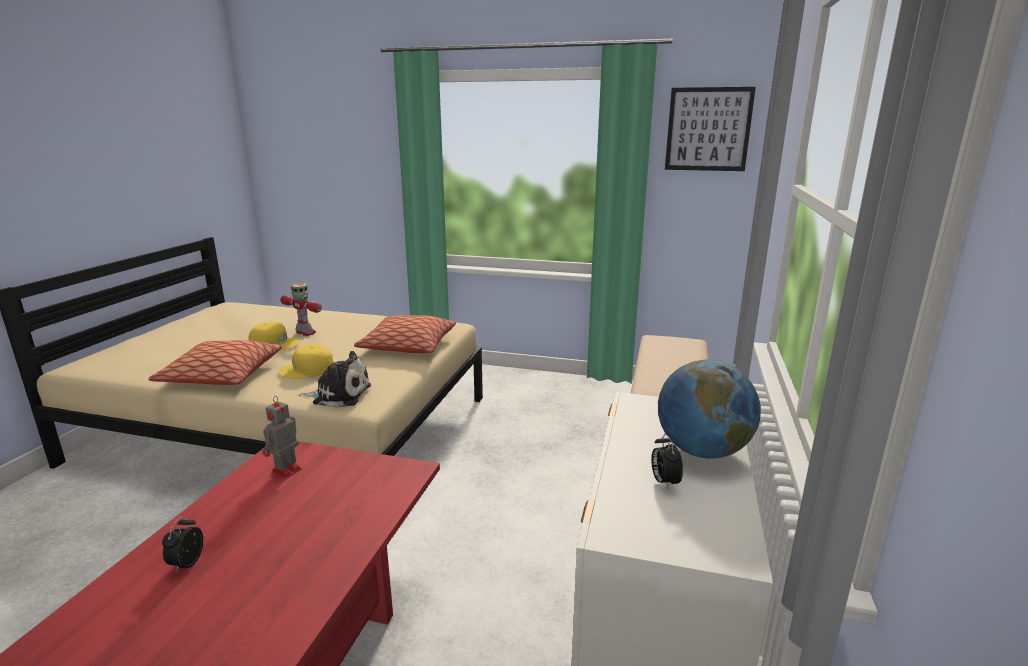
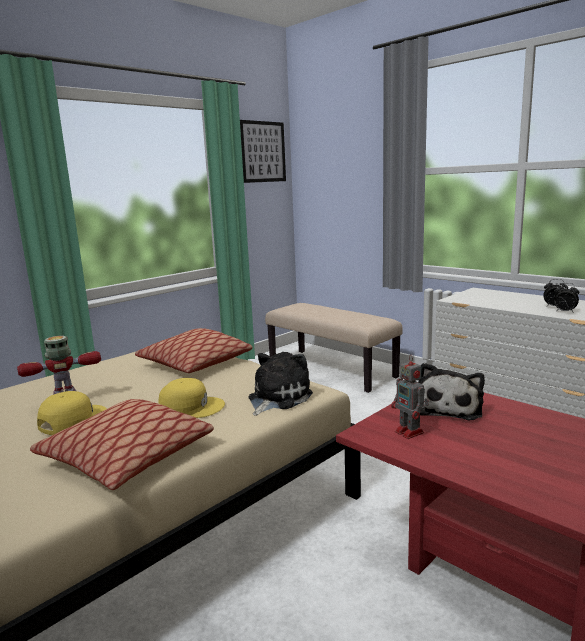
camera: 60 degrees left, 5 degrees down
alarm clock [162,516,203,574] -> alarm clock moved to [554,283,579,312]
yellow cap [278,344,334,379] -> yellow cap turned 105 degrees counterclockwise [158,378,225,418]
globe [658,360,761,459] -> none
none -> plush toy [418,363,485,421]

